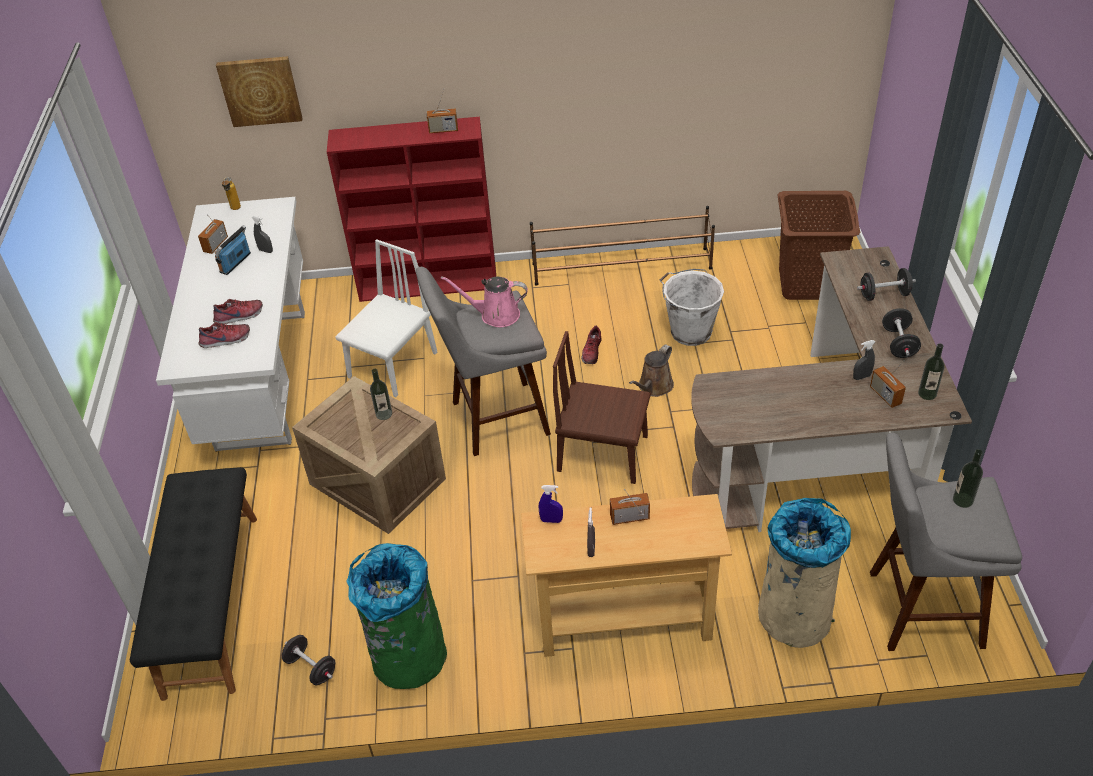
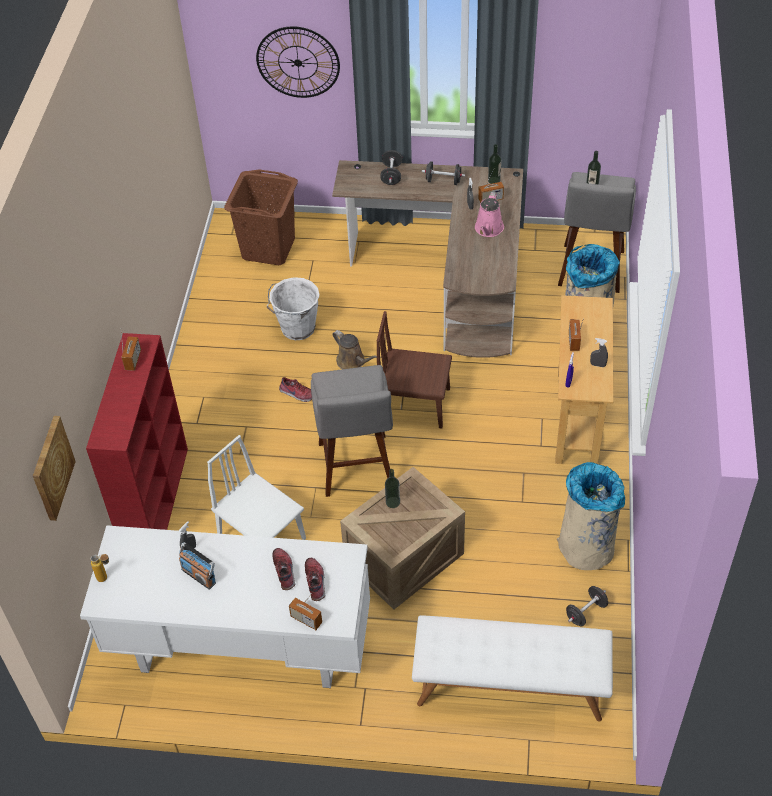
camera: 80 degrees left, 5 degrees up
black bench [130,467,257,701] -> white bench [412,615,613,722]
radio [198,214,228,254] -> radio moved to [289,593,322,630]
green trash can [346,543,447,689] -> beige trash can [557,462,625,570]
pink watering can [441,276,528,327] -> pink watering can moved to [475,192,504,237]
brown shoe rack [530,206,715,286] -> none
brown chair [553,331,651,484] -> brown chair turned 75 degrees clockwise [377,311,452,429]
none -> wall clock [256,26,340,98]

